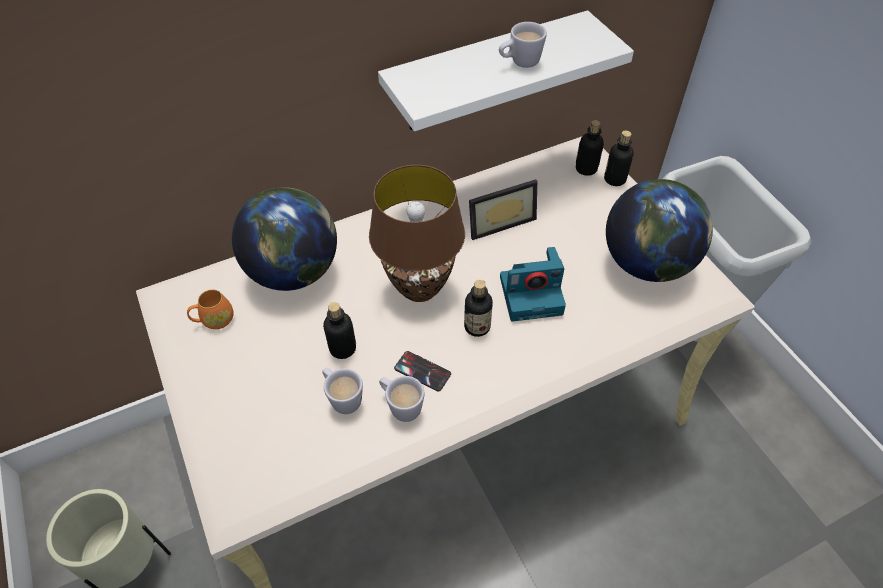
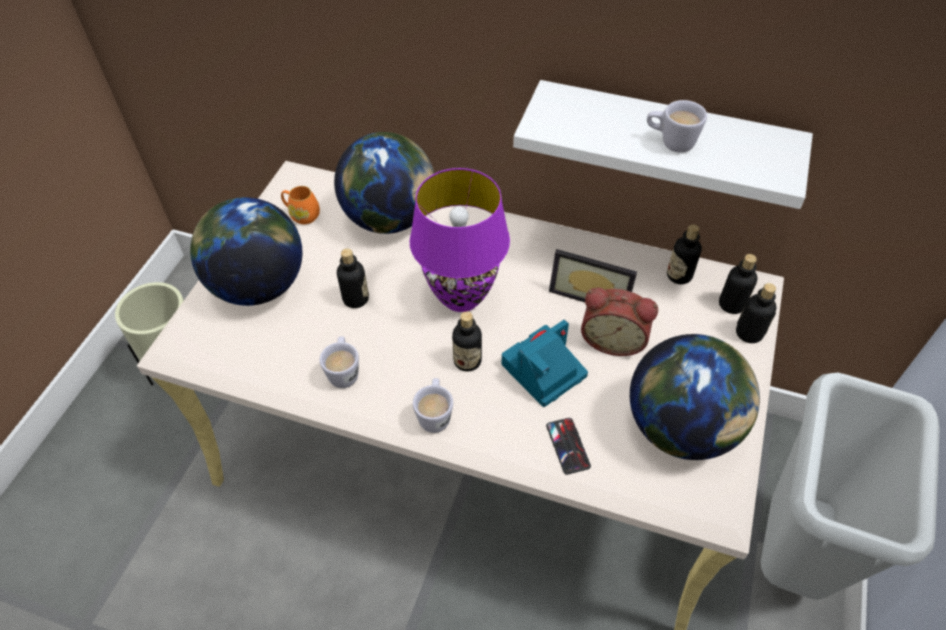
camera: 45 degrees right, 0 degrees up
white mug [322,368,363,414] -> white mug moved to [413,378,453,433]
brown table lamp [369,165,465,302] -> purple table lamp [410,168,510,312]
phone [394,351,451,391] -> phone moved to [546,418,591,475]
camera [500,247,566,322] -> camera turned 105 degrees clockwise [501,320,588,407]
none -> globe [190,197,302,306]
none -> alarm clock [581,288,658,356]
none -> bottle [667,224,702,284]

